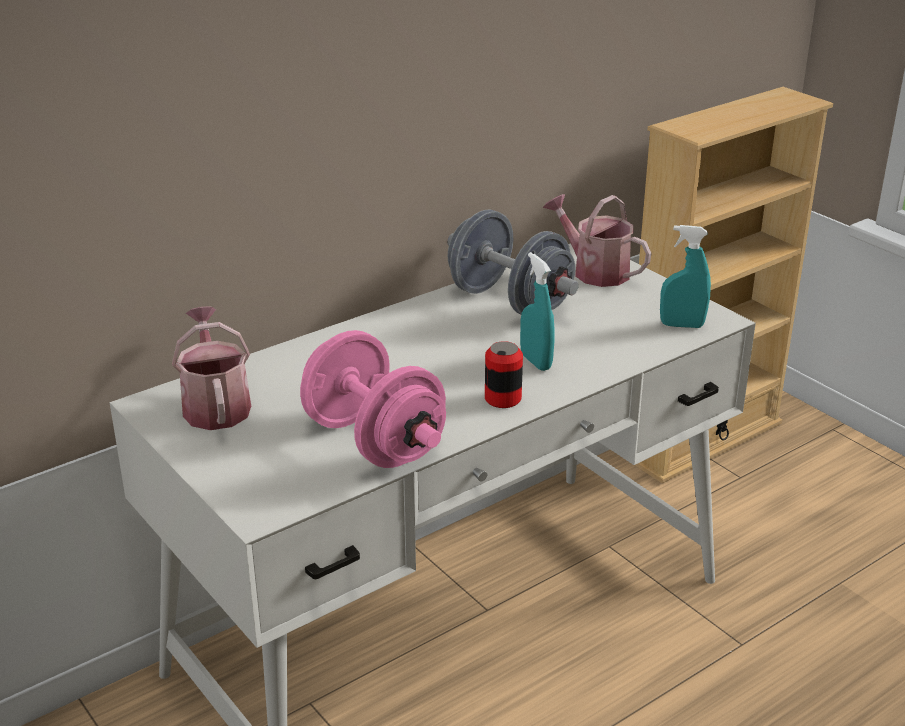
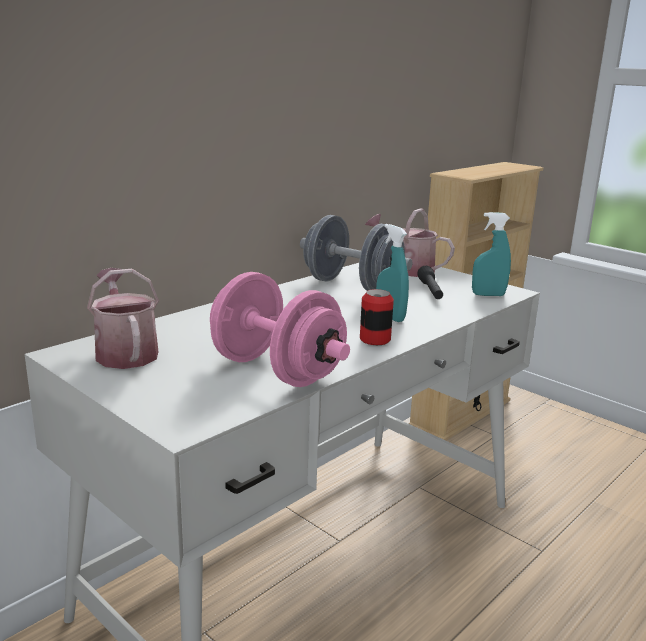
camera: 10 degrees left, 10 degrees down
none -> black flashlight [417,266,443,299]

